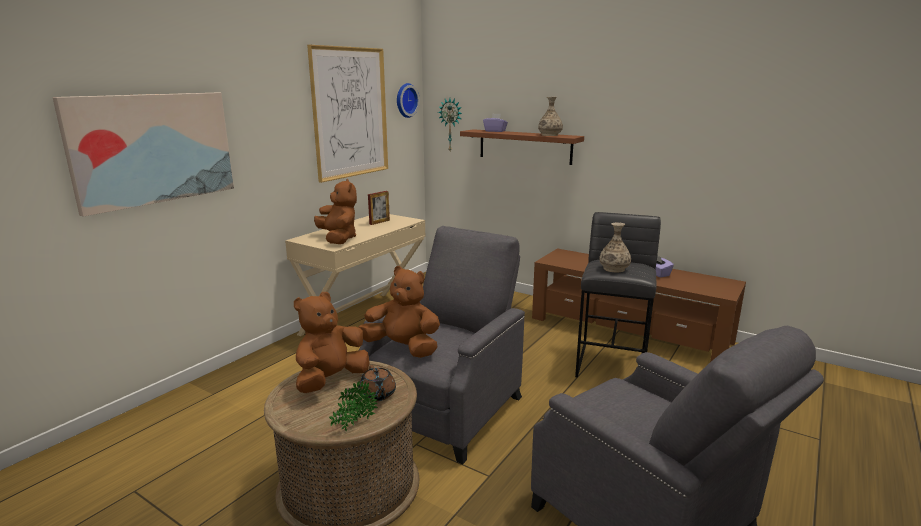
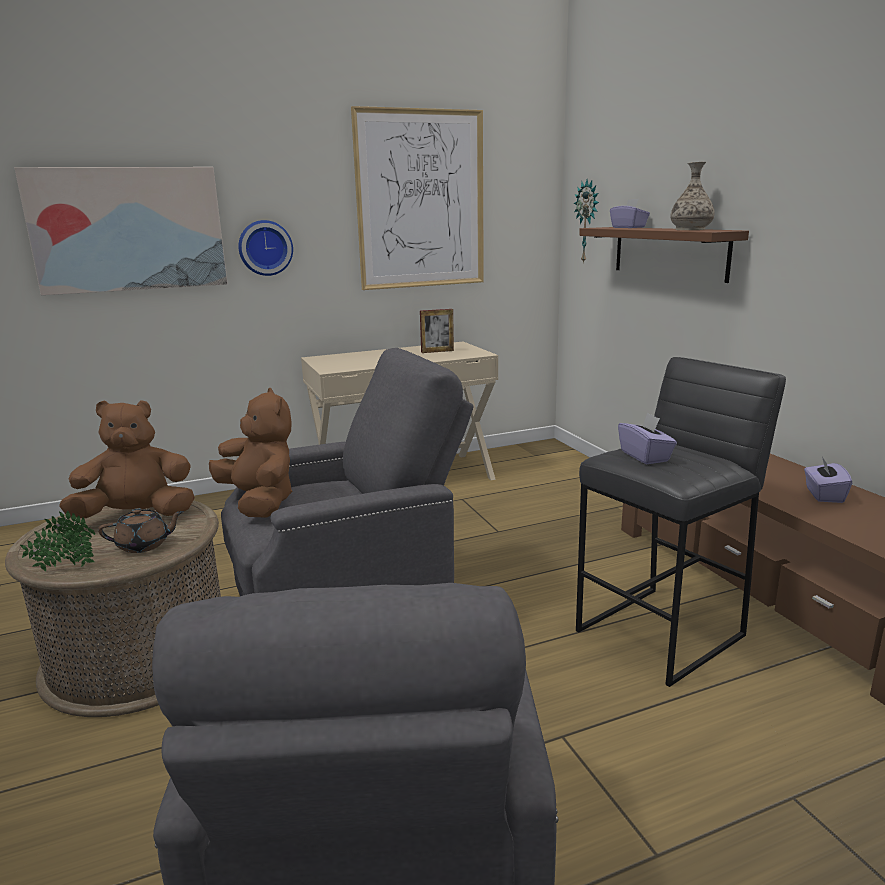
camera: 35 degrees right, 0 degrees up
brown plush toy [314,179,357,244] -> none
brown teapot [359,365,396,401] -> brown teapot turned 120 degrees counterclockwise [98,508,184,553]
wall clock [397,83,420,118] -> wall clock moved to [238,220,293,276]
vase [599,222,631,273] -> purple tissue box [618,412,677,464]

